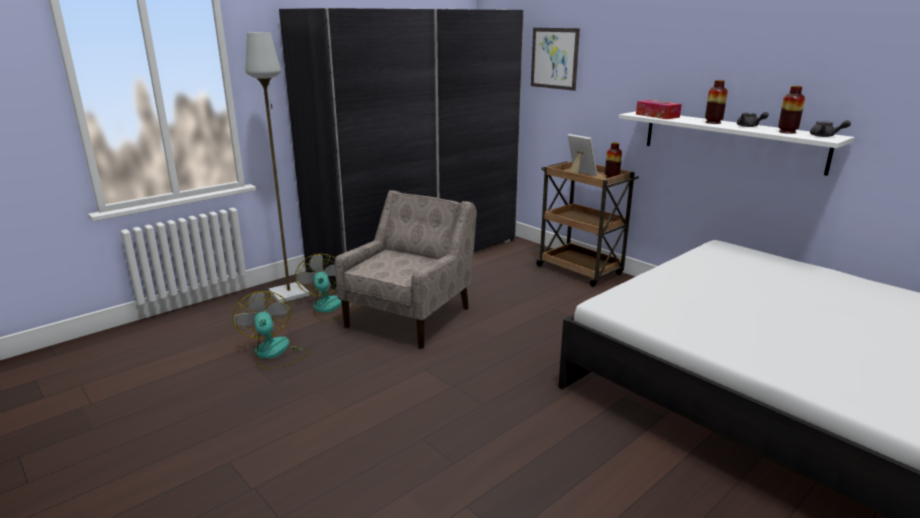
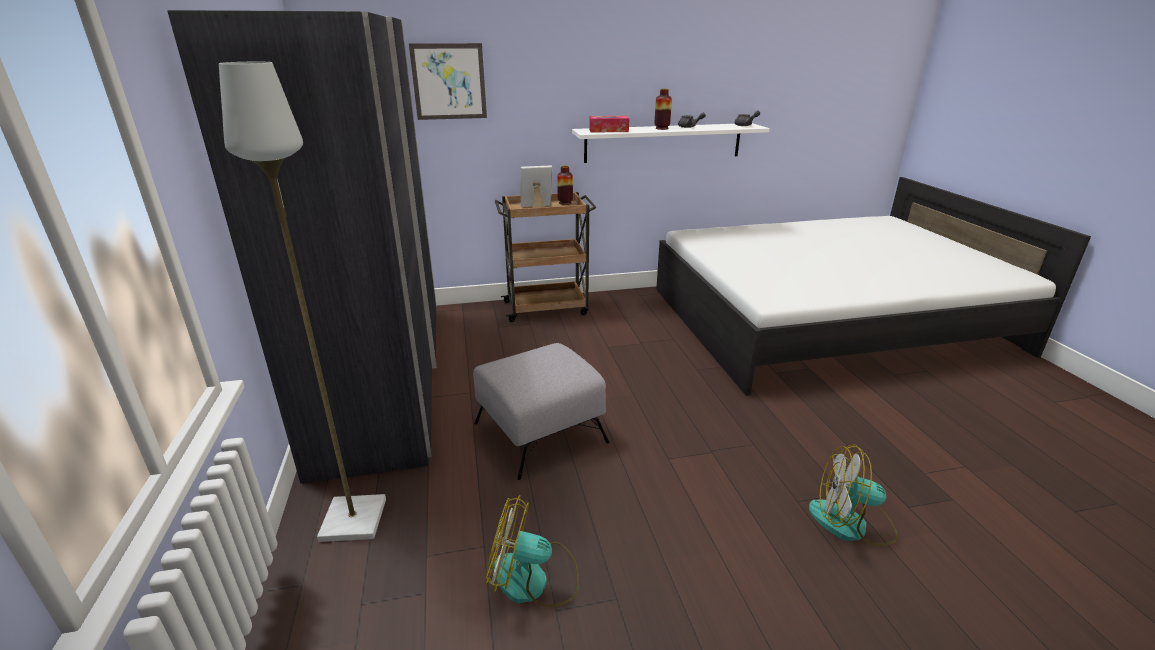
camera: 60 degrees left, 5 degrees up
fan [295,254,359,321] -> fan moved to [809,445,898,546]
beige armchair [335,190,477,349] -> grey ottoman [473,343,610,480]
vase [778,86,805,134] -> none

